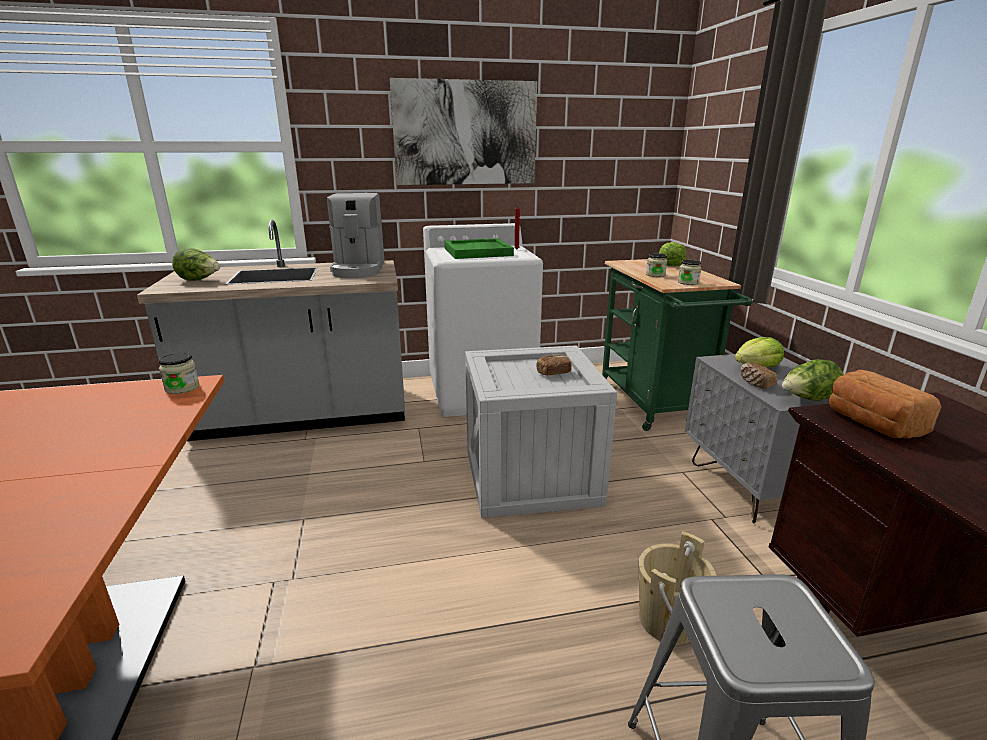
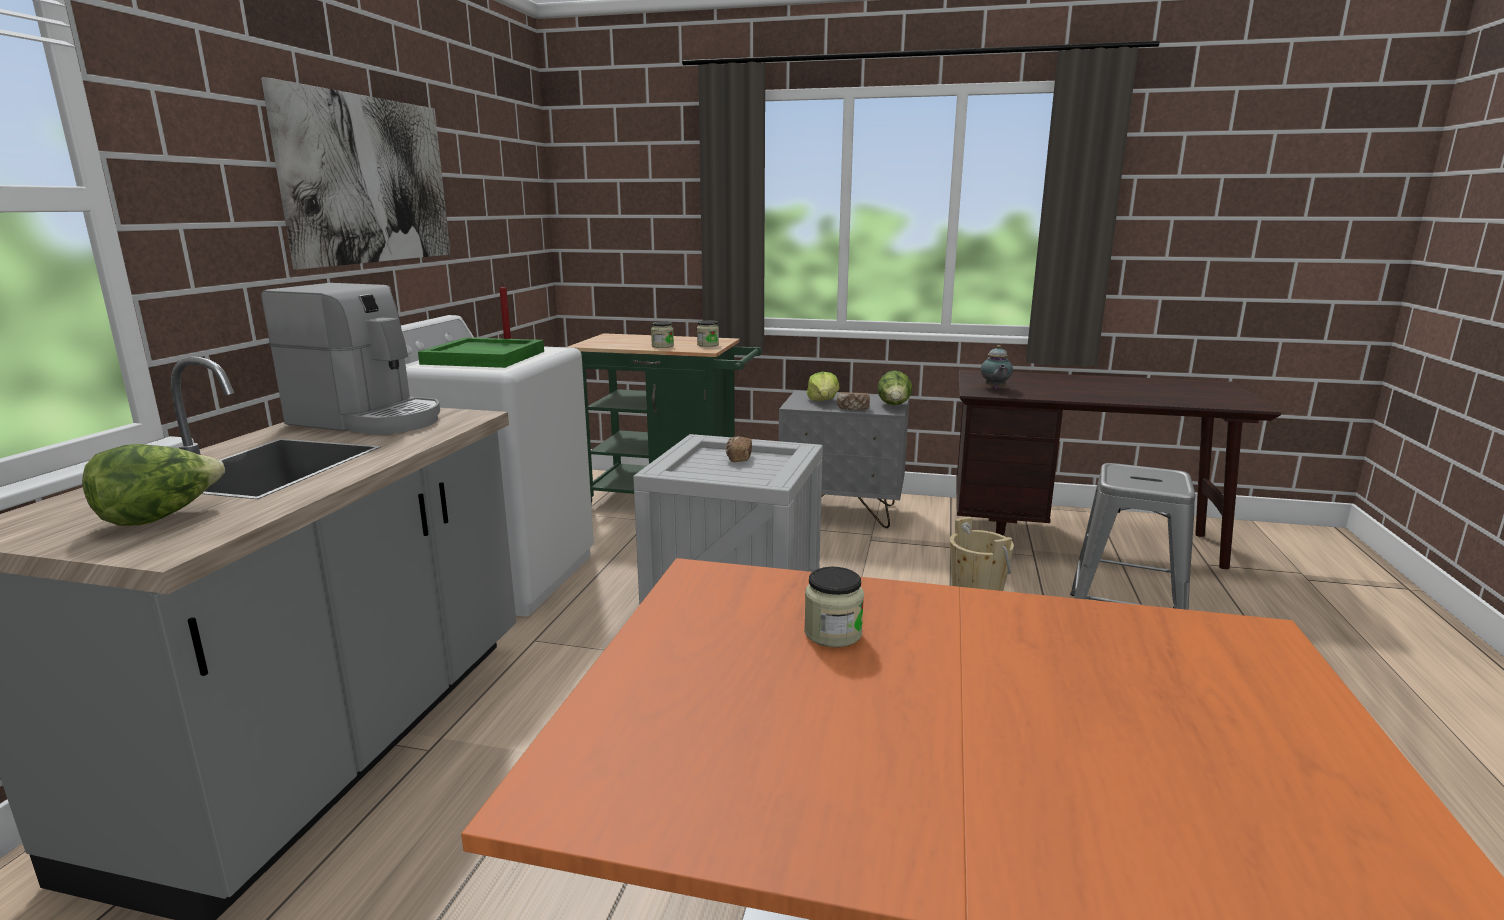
camera: 65 degrees left, 5 degrees down
jar [158,353,199,394] -> jar moved to [804,567,864,647]
lettuce [659,242,686,266] -> none
bread [829,370,941,439] -> teapot [981,345,1013,389]

